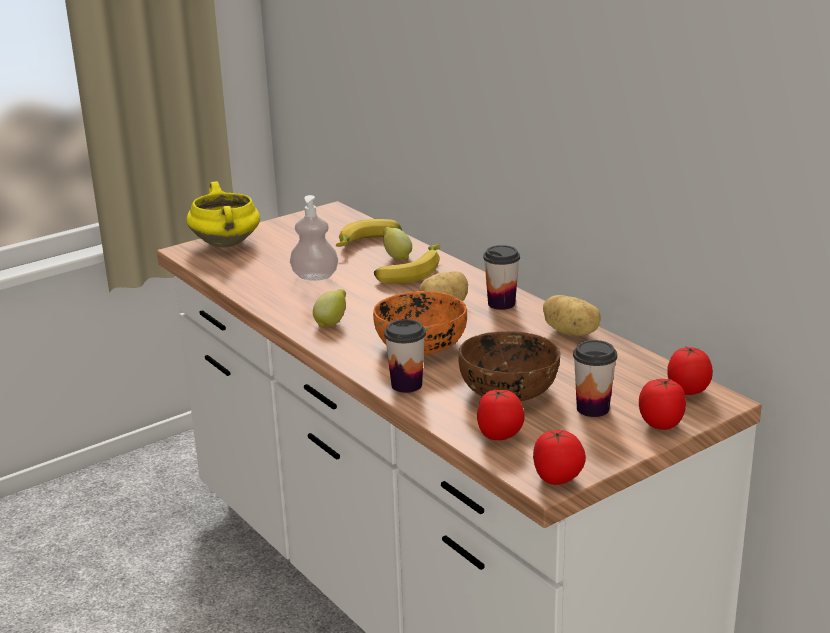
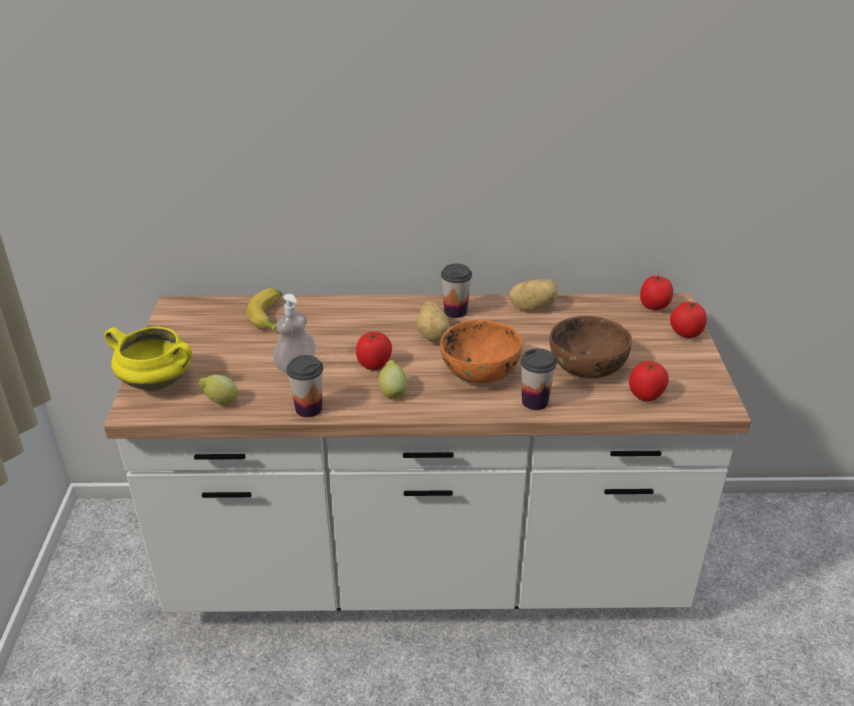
camera: 55 degrees left, 10 degrees up
banana [374,244,440,283] -> none
lemon [383,227,412,260] -> lemon moved to [199,375,238,405]
tomato [533,430,586,485] -> tomato moved to [356,331,392,370]
cup [573,340,617,417] -> cup moved to [287,355,323,417]

